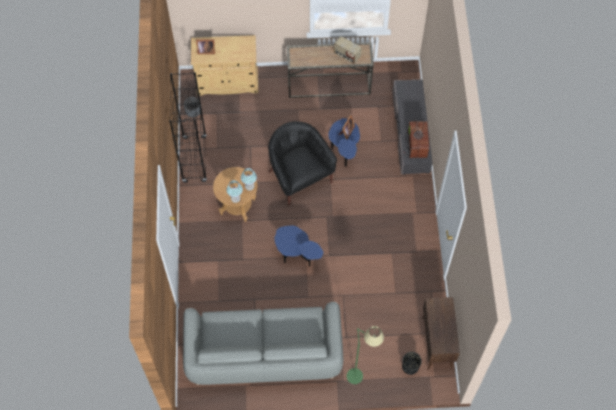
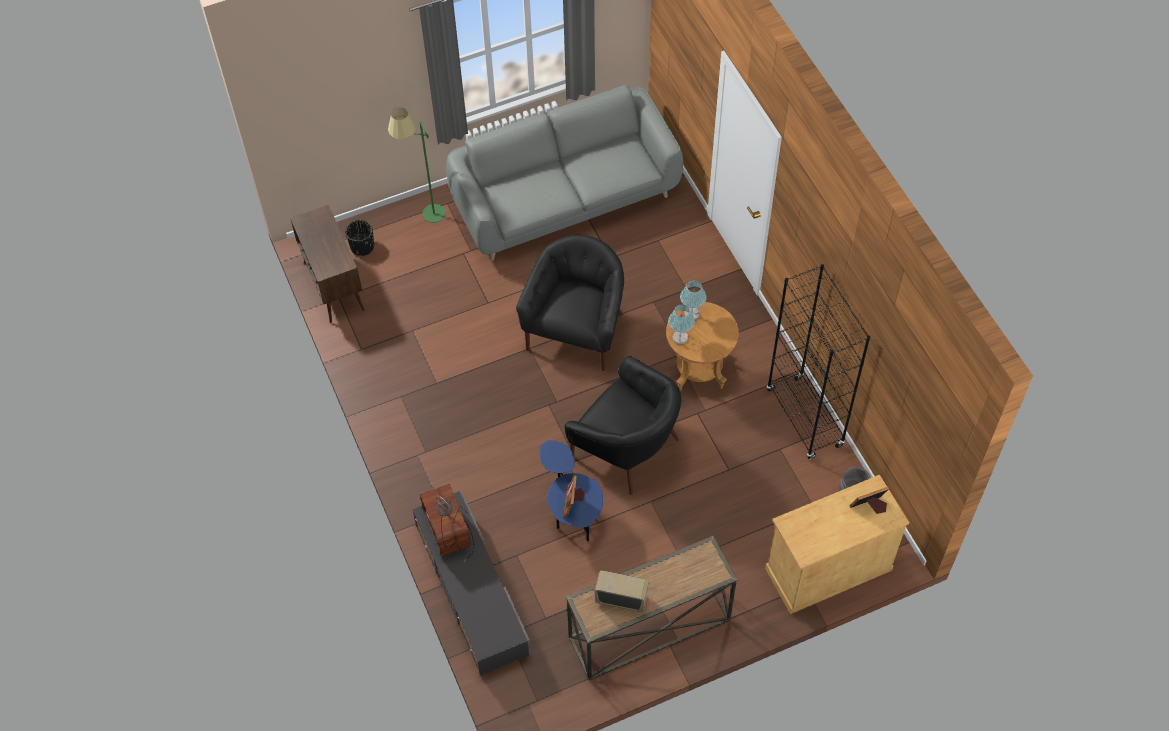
camera: 160 degrees right, 5 degrees down
blue side table [274,226,323,267] -> black armchair [516,235,624,371]

